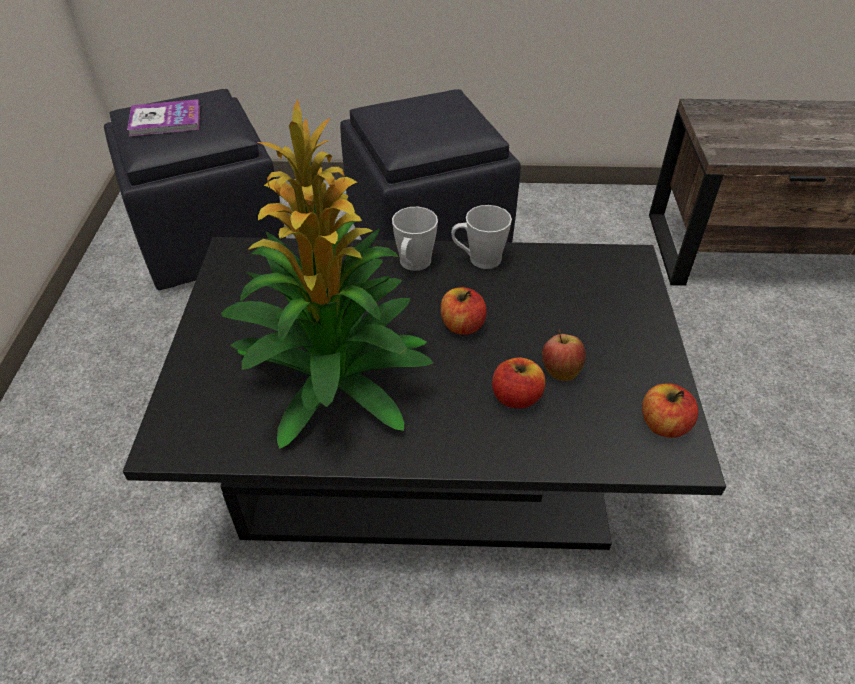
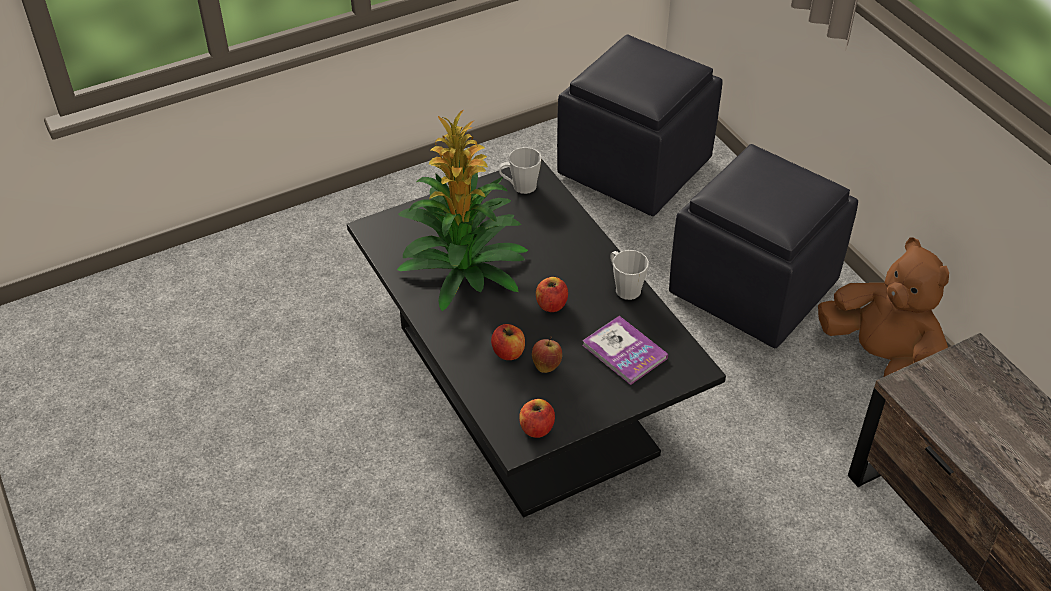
camera: 60 degrees right, 0 degrees up
book [127,99,200,136] -> book moved to [582,316,668,385]
grey mug [392,207,438,271] -> grey mug moved to [499,147,542,194]
none -> brown plush toy [818,237,949,377]

